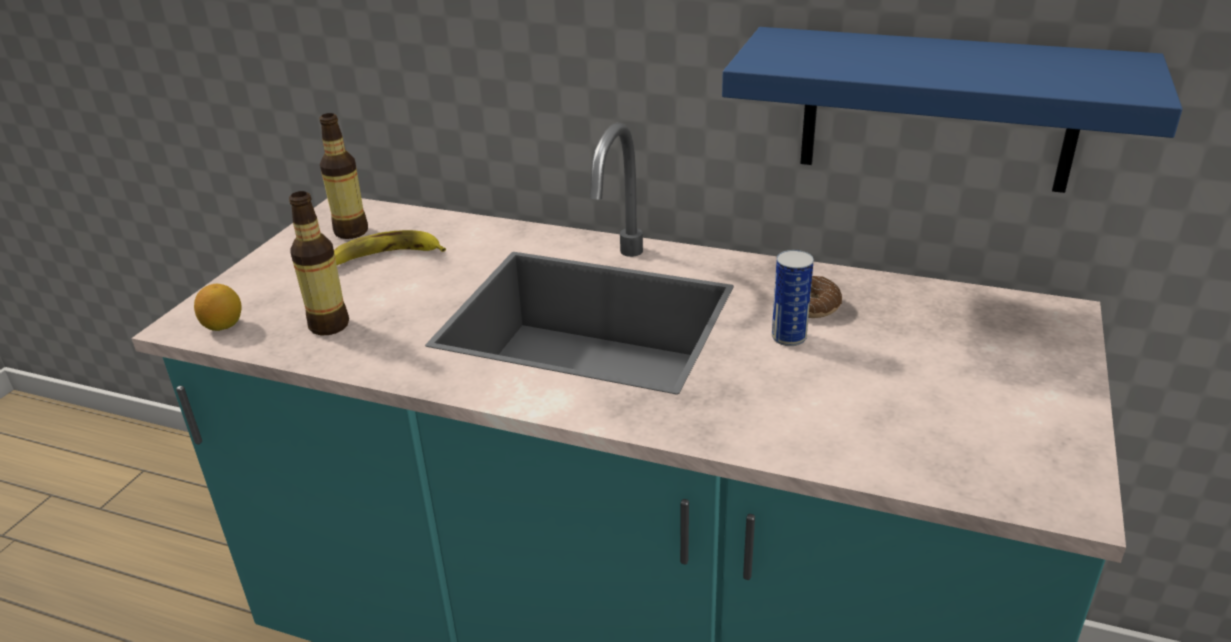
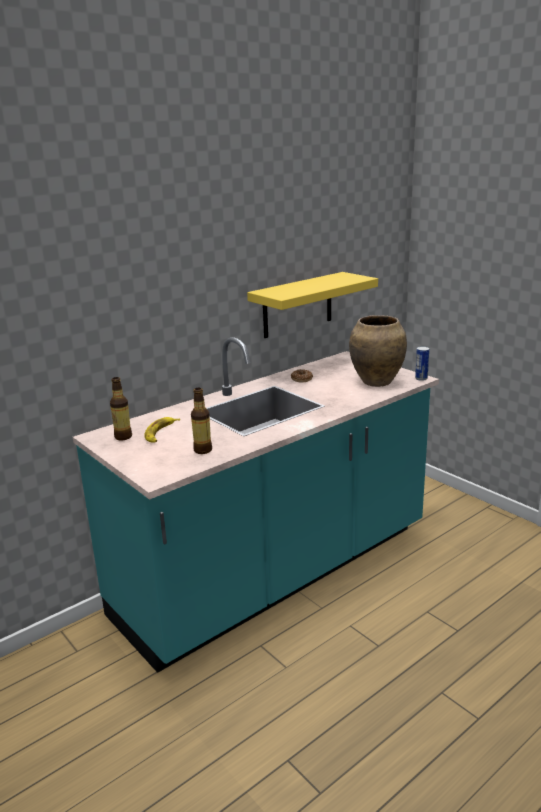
camera: 60 degrees left, 10 degrees down
lemon [194,284,242,331] -> none
blue shelf [722,27,1182,193] -> yellow shelf [247,272,378,338]
can [772,250,814,346] -> can moved to [415,347,429,381]
none -> brown vase [349,315,407,387]

